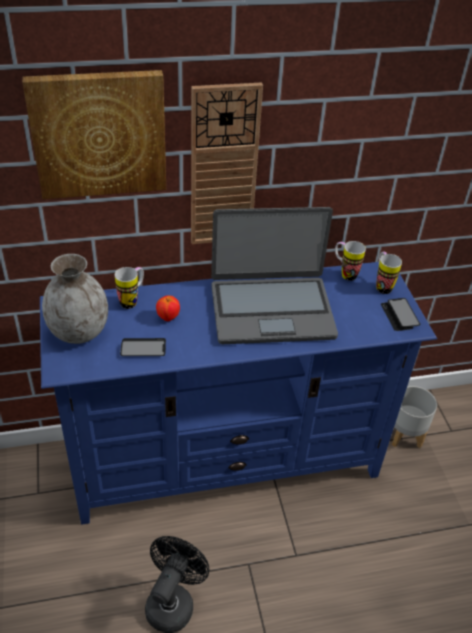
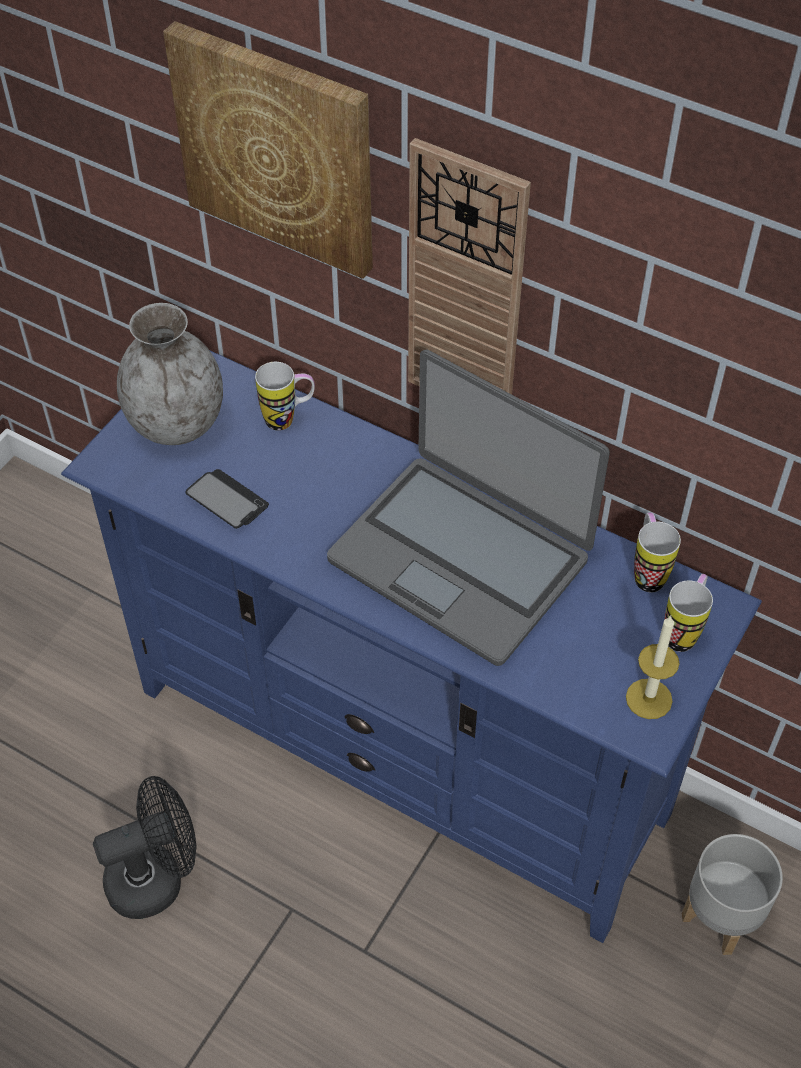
camera: 45 degrees right, 10 degrees up
apple [156,296,180,321] -> none
phone [381,298,420,331] -> candle [626,616,680,719]

